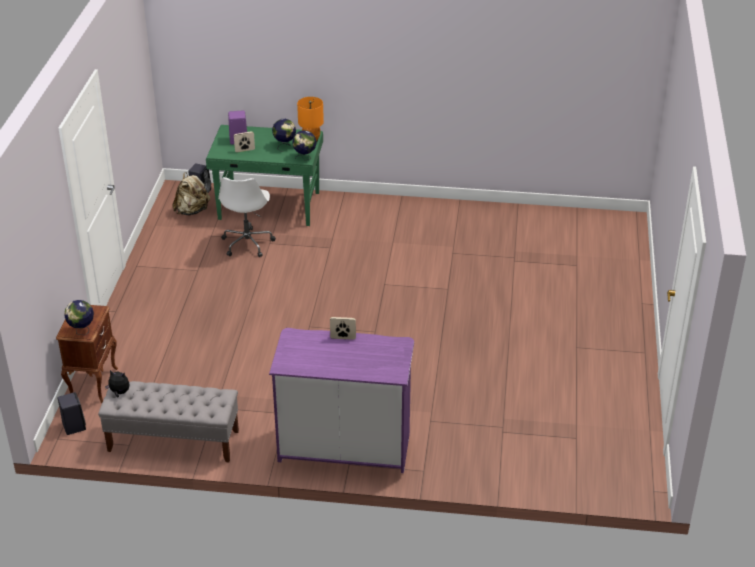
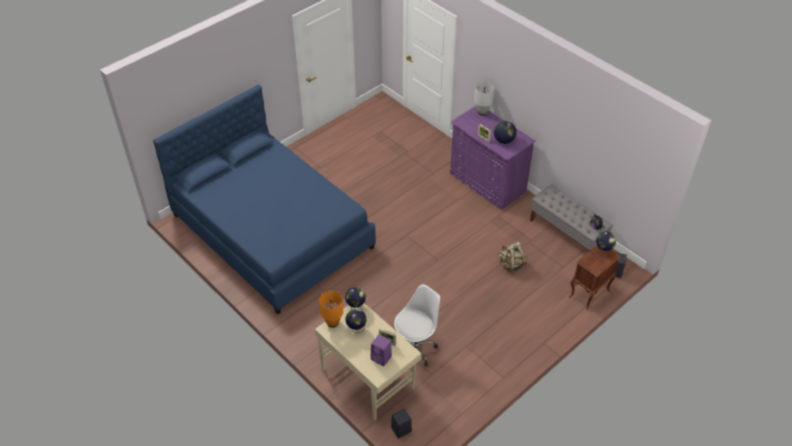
camera: 140 degrees left, 10 degrees up
beige backpack [172,172,210,215] -> beige backpack moved to [498,242,527,273]
green desk [206,125,323,226] -> beige desk [314,303,422,421]
none -> blue bed [153,85,376,314]
none -> white table lamp [474,82,494,115]
none -> globe [494,121,517,144]

